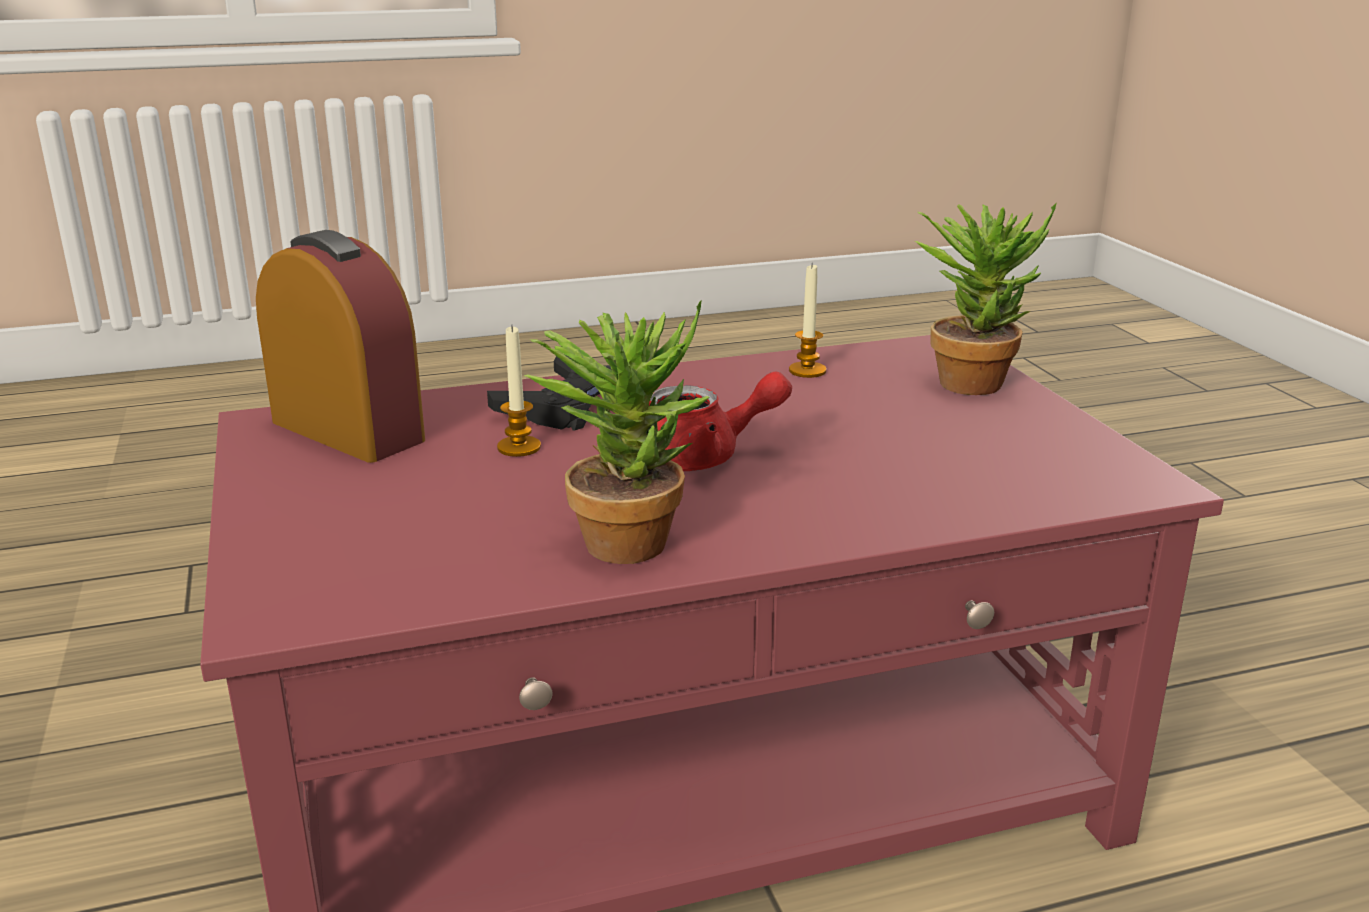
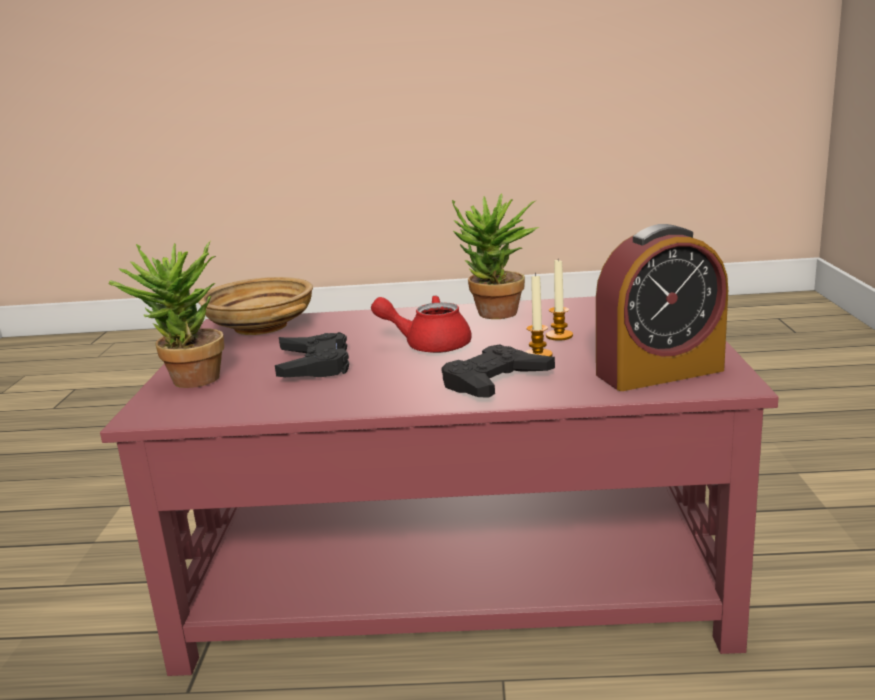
camera: 160 degrees left, 5 degrees down
alarm clock [256,230,425,463] -> alarm clock turned 75 degrees counterclockwise [596,224,728,391]
candle [789,263,826,378] -> candle moved to [546,260,573,341]
none -> beige bowl [198,277,313,335]
none -> black game controller [275,332,349,377]

